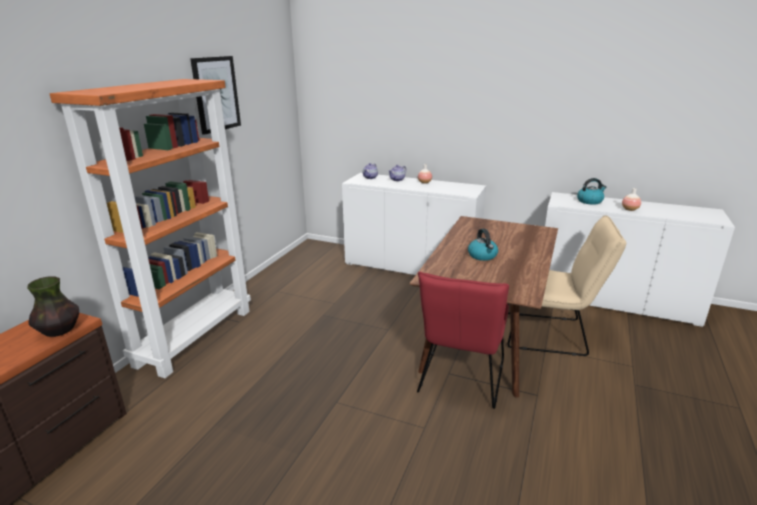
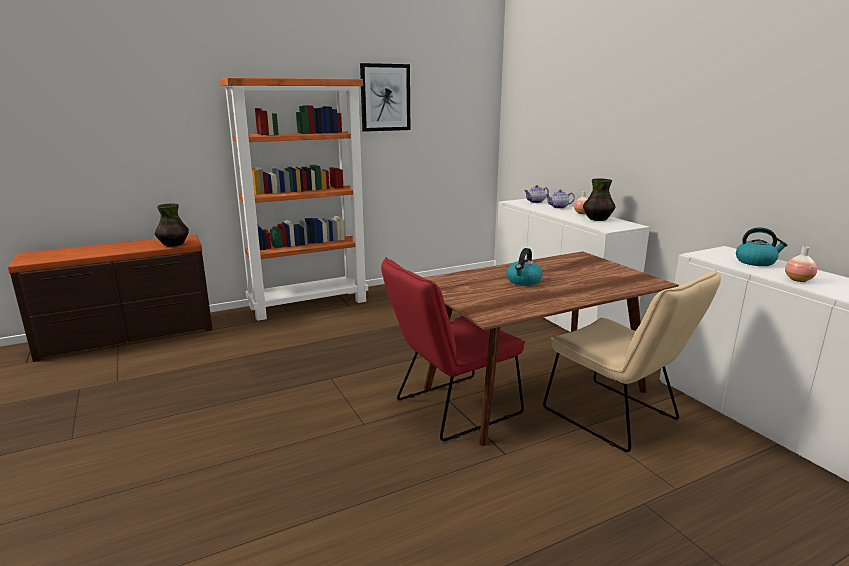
camera: 40 degrees right, 5 degrees down
none -> vase [583,178,616,221]

